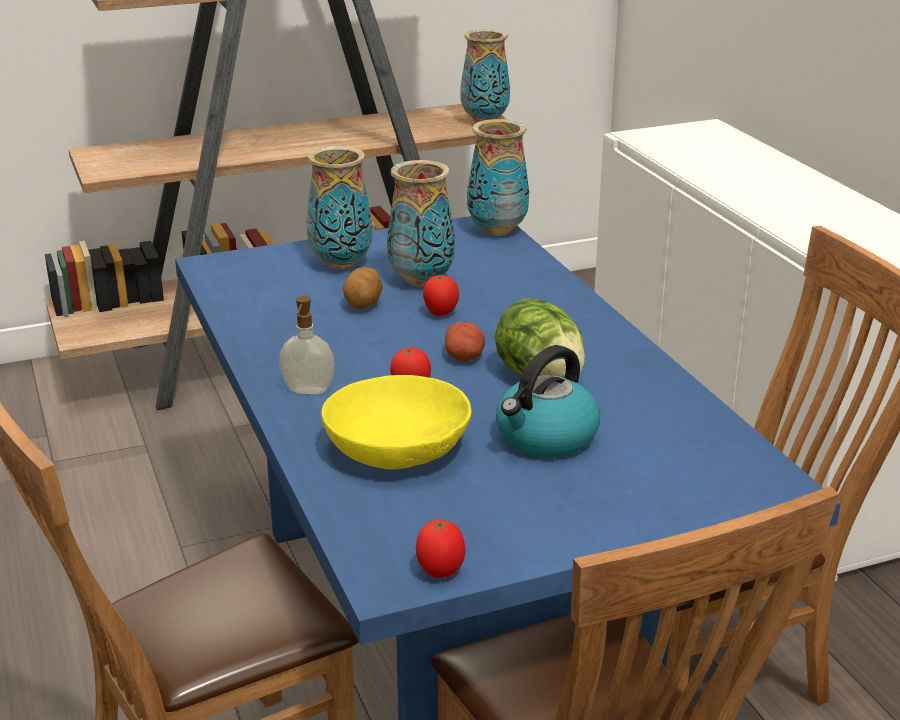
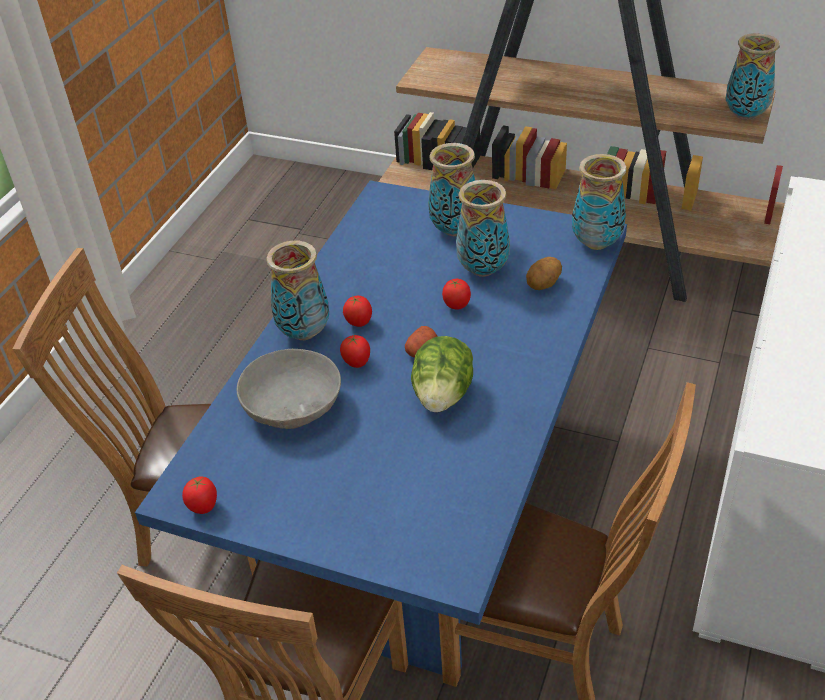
camera: 45 degrees right, 15 degrees up
soap dispenser [279,296,335,394] -> vase [266,241,329,340]
yellow bowl [321,375,472,470] -> grey bowl [237,349,341,429]
potato [343,267,383,309] -> potato moved to [526,257,562,290]
kettle [496,345,600,458] -> none
none -> tomato [343,295,372,327]

